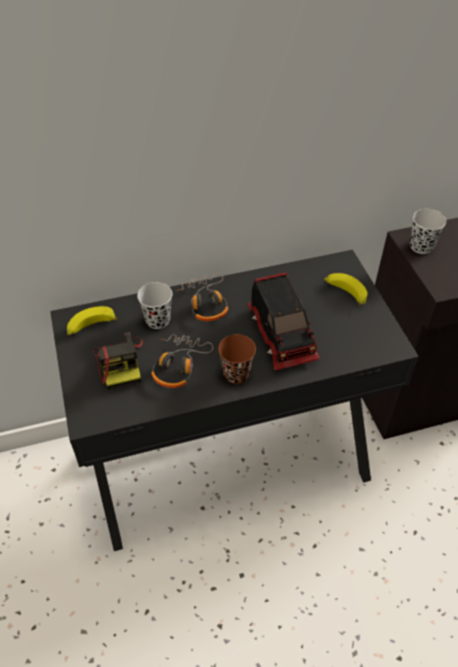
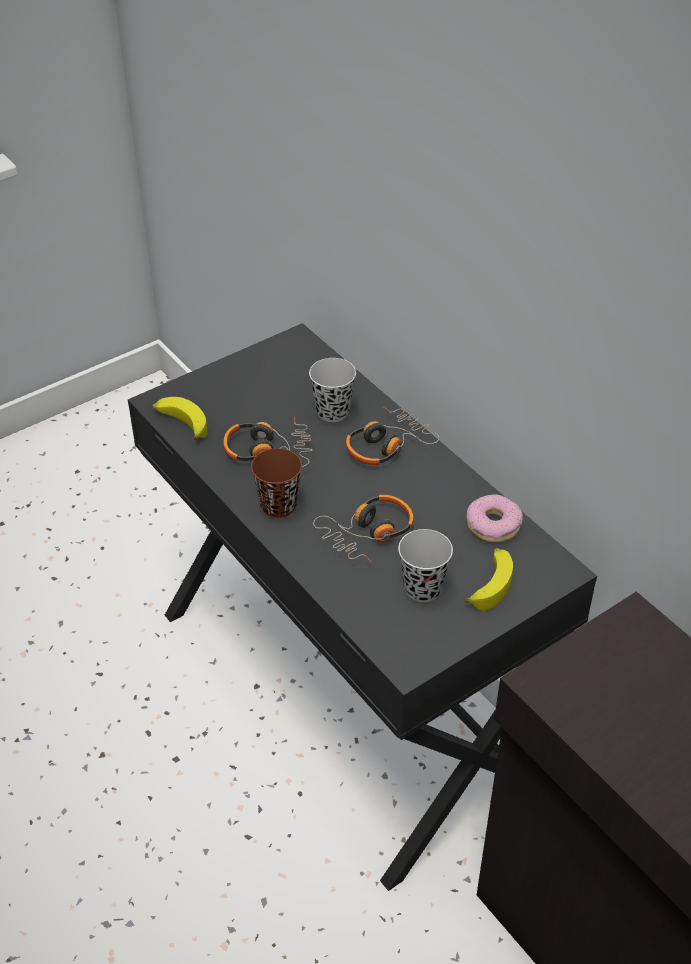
camera: 70 degrees right, 5 degrees down
banana [67,306,118,336] -> banana moved to [152,397,207,440]
camera [93,332,143,390] -> none
toy truck [248,273,320,370] -> headphones [313,495,414,562]
black cup [410,209,446,254] -> black cup moved to [398,529,453,602]
none -> donut [466,494,523,543]

